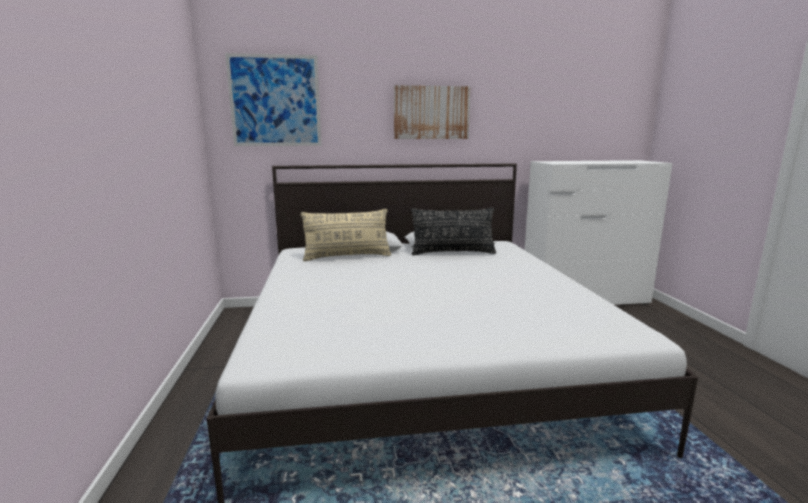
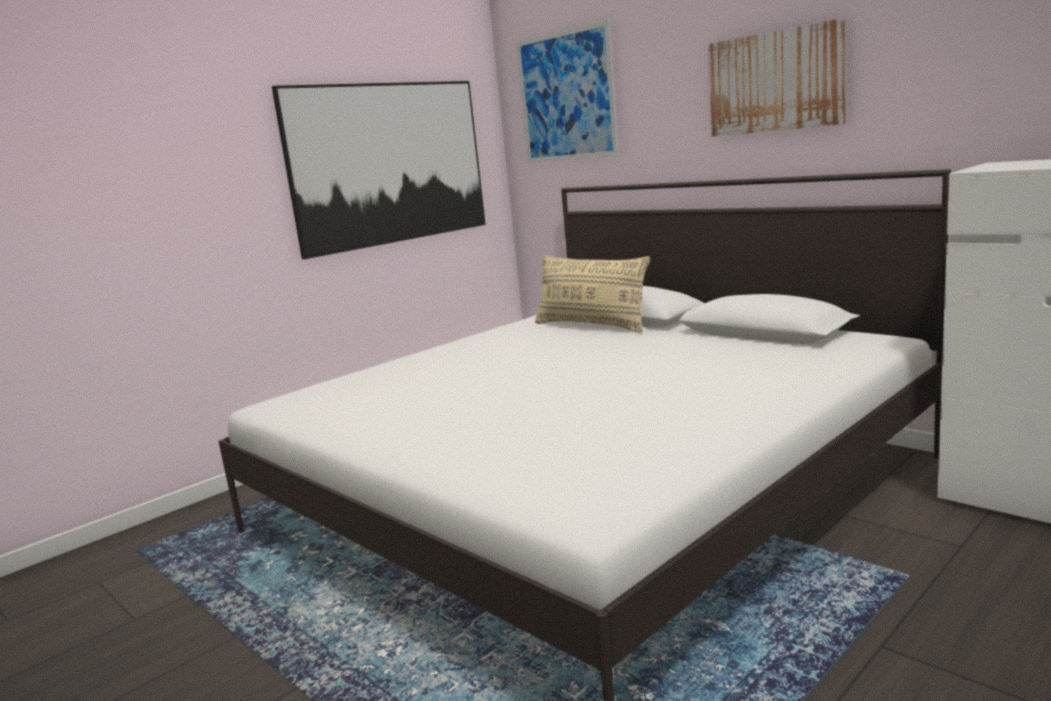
camera: 55 degrees right, 0 degrees up
black pillow [411,208,496,255] -> none
none -> picture [272,81,486,259]

